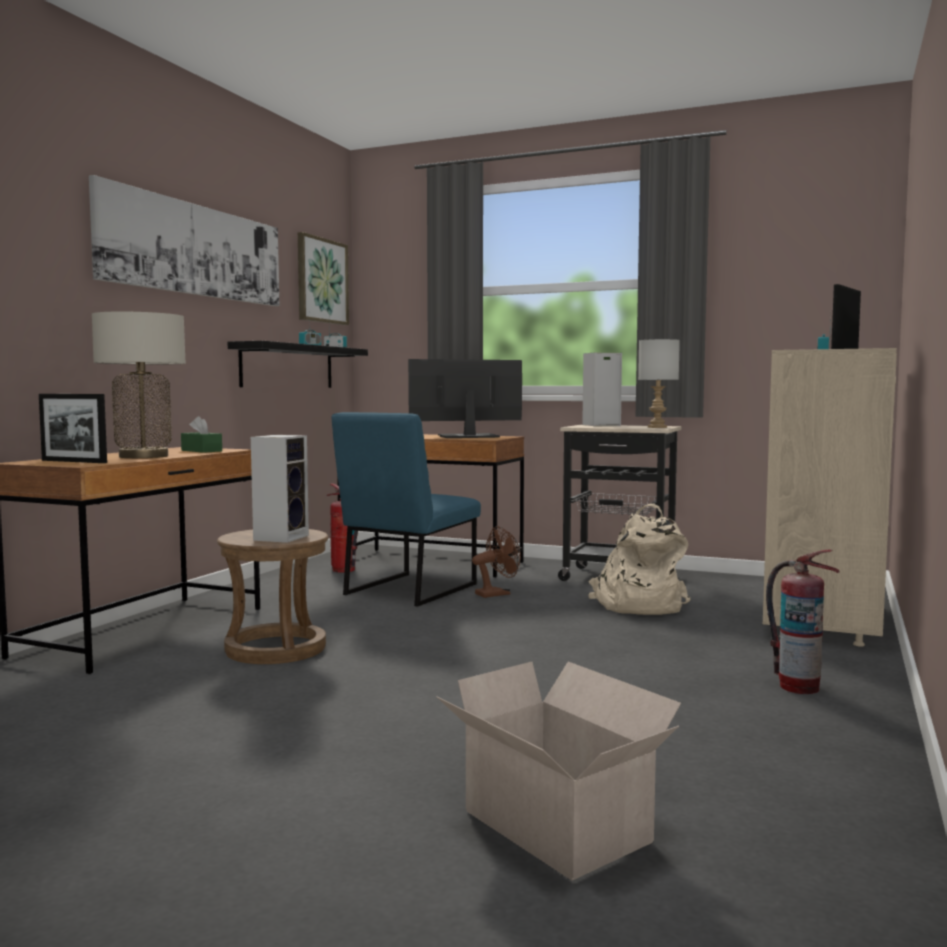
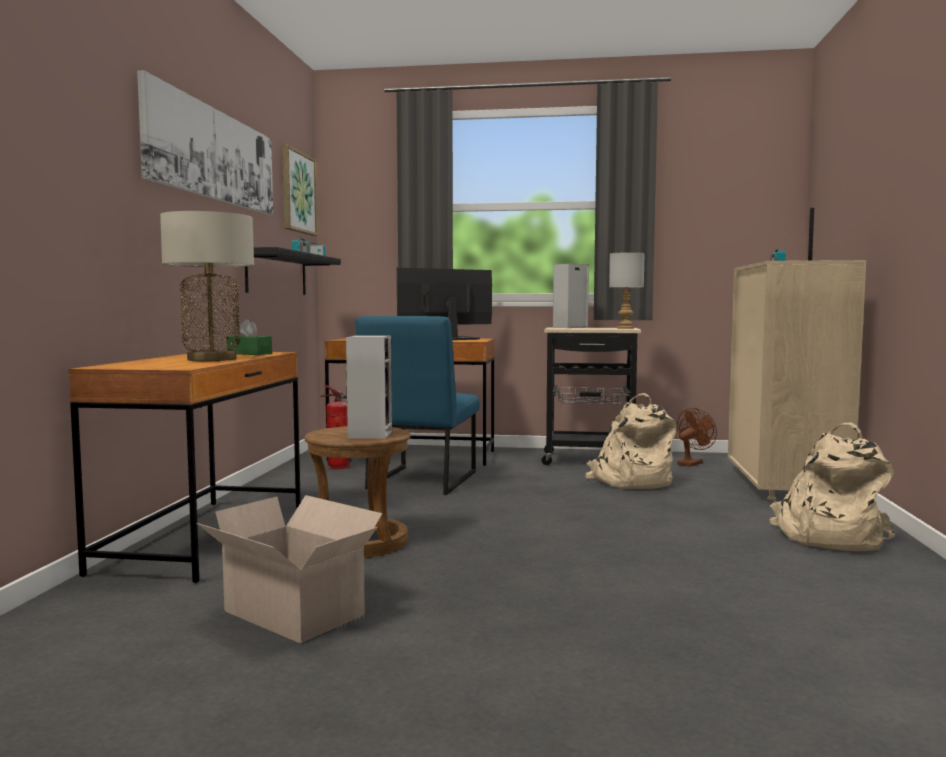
camera: 15 degrees left, 0 degrees up
picture frame [39,394,107,463] -> none
cardboard box [436,662,681,881] -> cardboard box moved to [197,495,383,643]
brown fan [472,526,521,598] -> brown fan moved to [677,408,717,467]
fire extinguisher [766,550,839,694] -> beige backpack [769,422,895,551]

